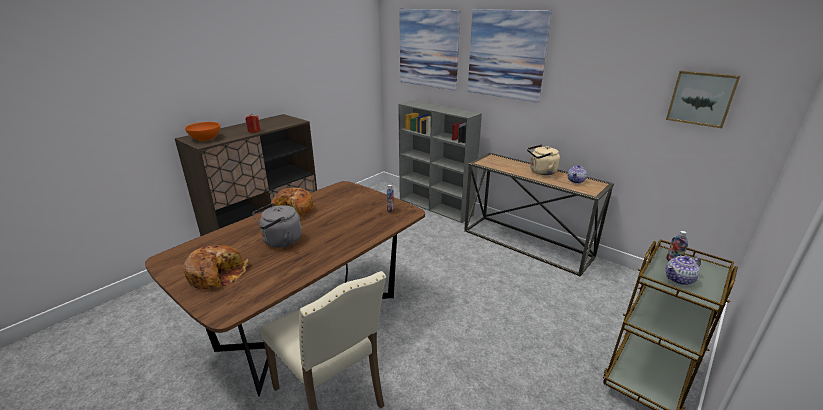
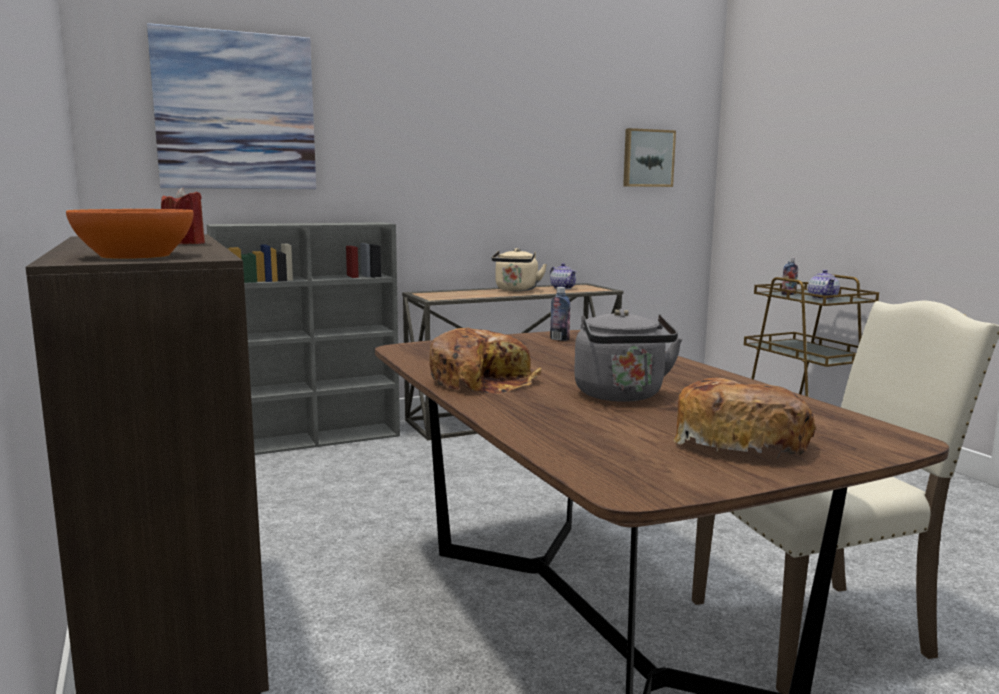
camera: 65 degrees left, 15 degrees down
picture [468,9,552,103] -> none

